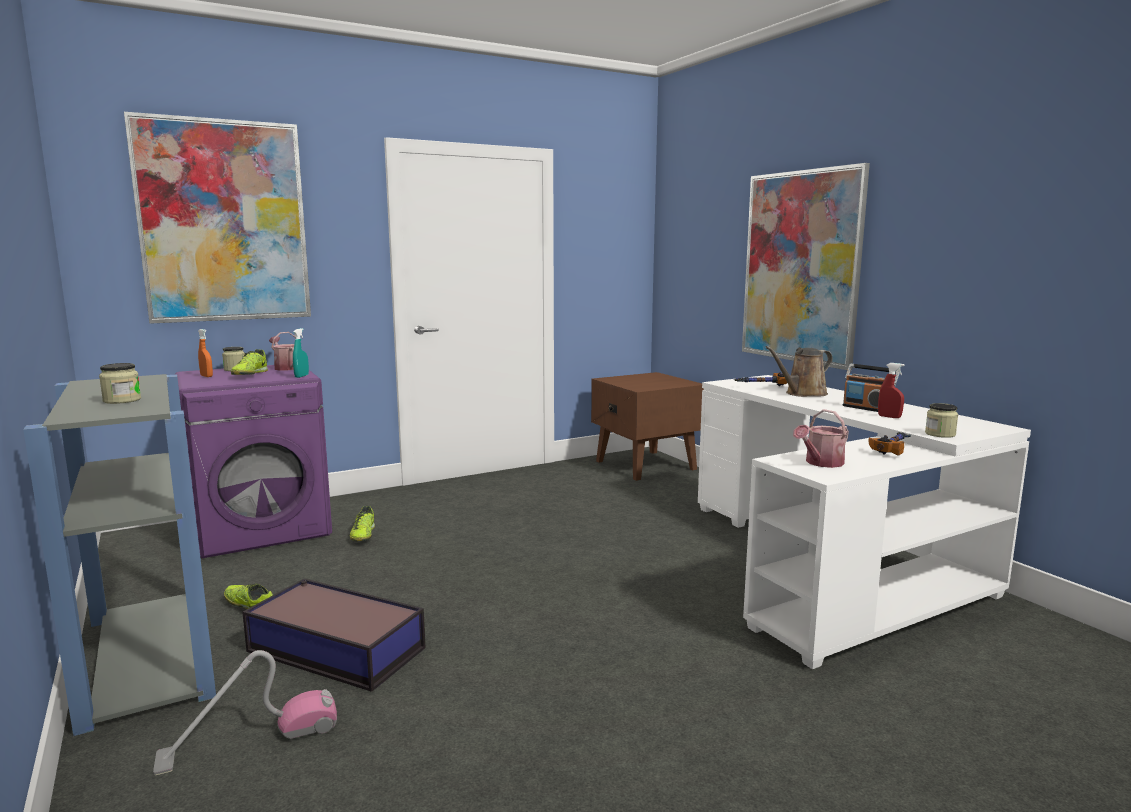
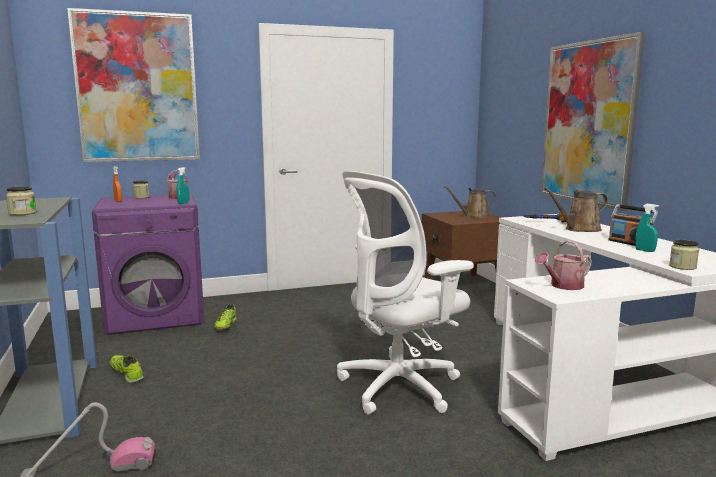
camera: 10 degrees right, 0 degrees up
shoe [231,349,268,375] -> none
storage box [242,578,425,692] -> none
hammer [868,432,911,456] -> none
red spray bottle [878,363,905,418] -> turquoise spray bottle [635,204,659,252]
none -> white office chair [337,171,474,415]
none -> brown watering can [443,186,496,218]

